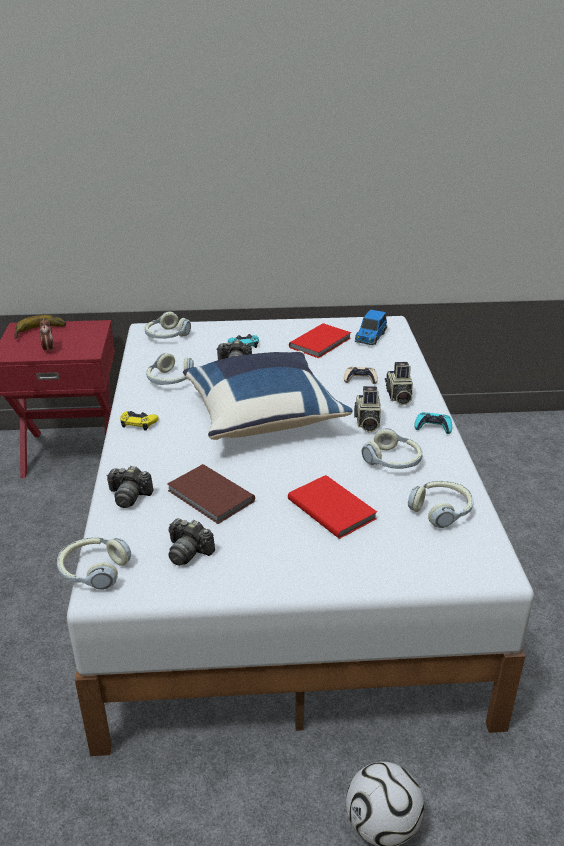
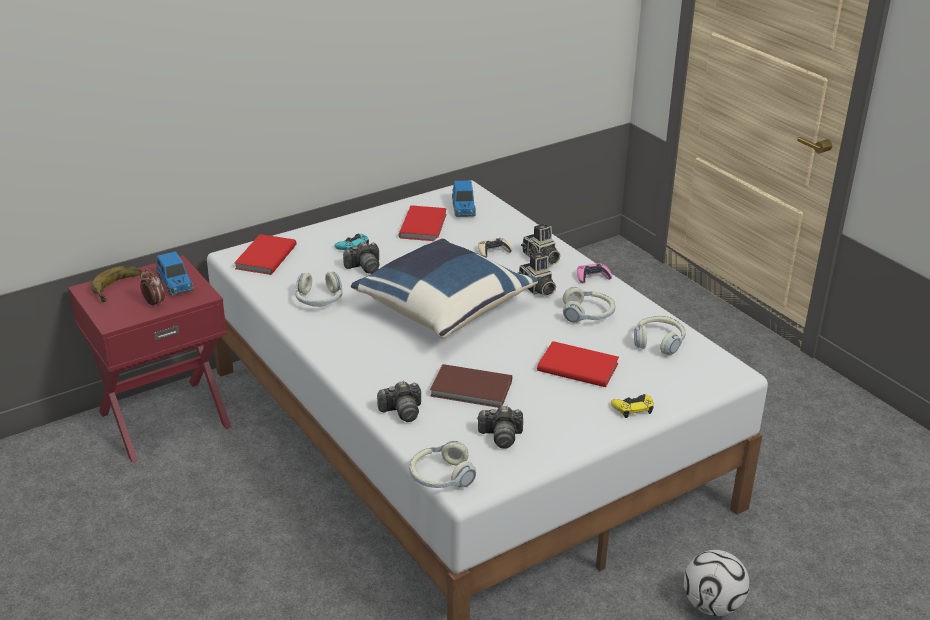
camera: 30 degrees left, 0 degrees up
yellow game controller [120,411,159,431] -> yellow game controller moved to [611,394,654,418]
headphones [144,311,191,339] -> red book [234,234,297,275]
turquoise game controller [414,412,452,434] -> pink game controller [577,263,612,284]
none -> toy car [156,252,194,296]

